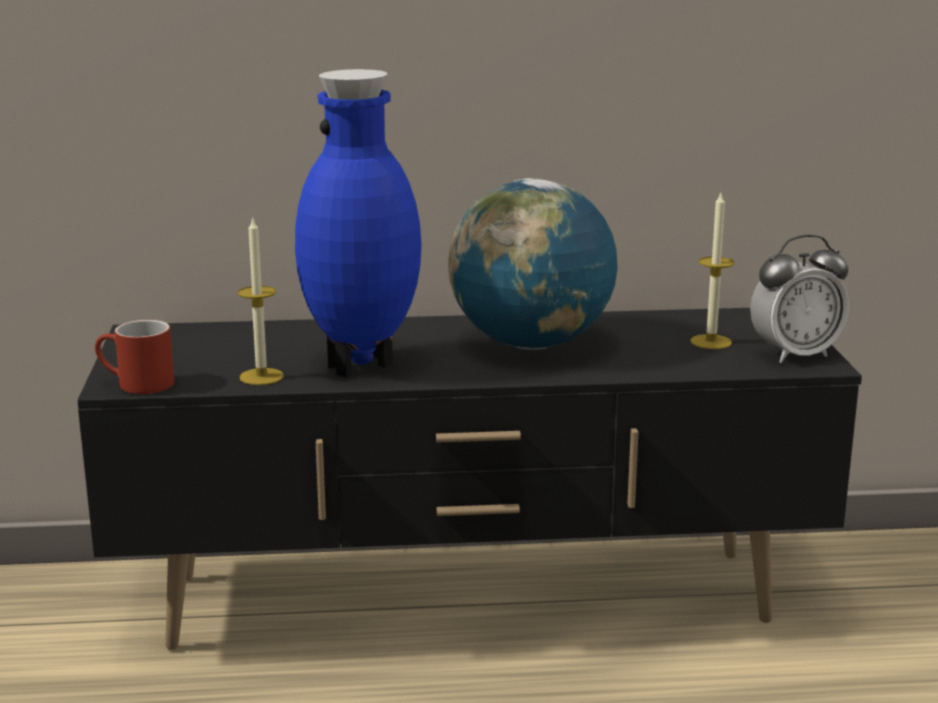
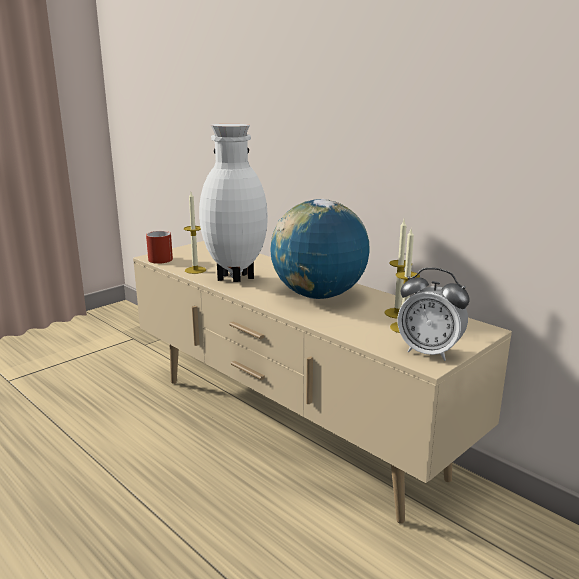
camera: 50 degrees right, 0 degrees up
black tv stand [77,308,862,650] -> beige tv stand [133,241,512,524]
blue vase [295,69,421,377] -> white vase [199,124,268,282]
none -> candle [384,220,406,318]

